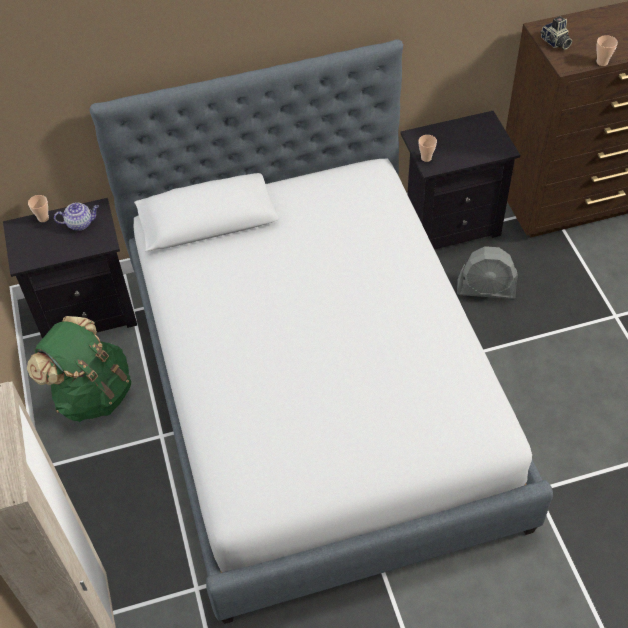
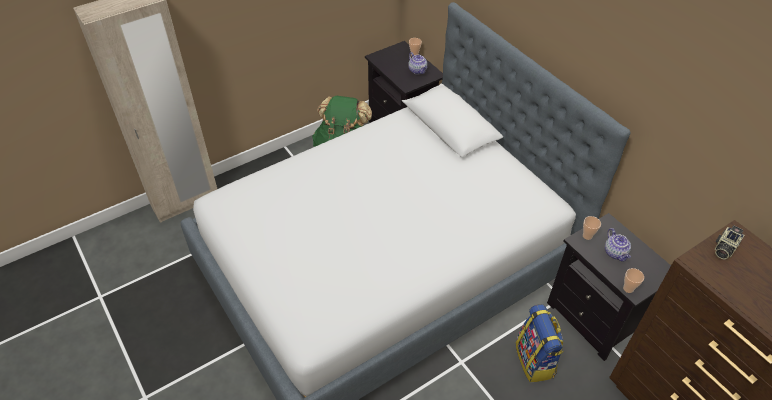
camera: 70 degrees right, 5 degrees down
grey fan [457,246,518,299] -> backpack [515,304,564,382]
cup [597,35,618,66] -> cup moved to [623,268,644,293]
none -> teapot [605,228,631,262]

